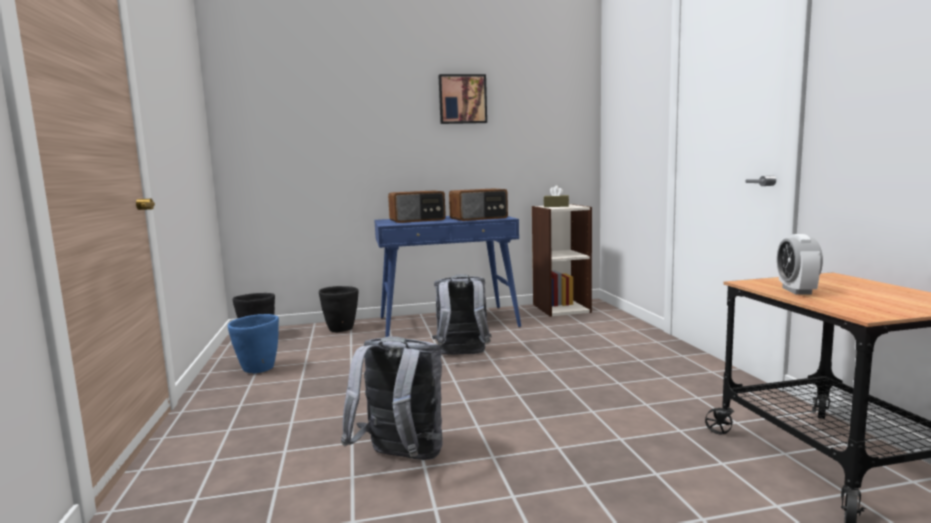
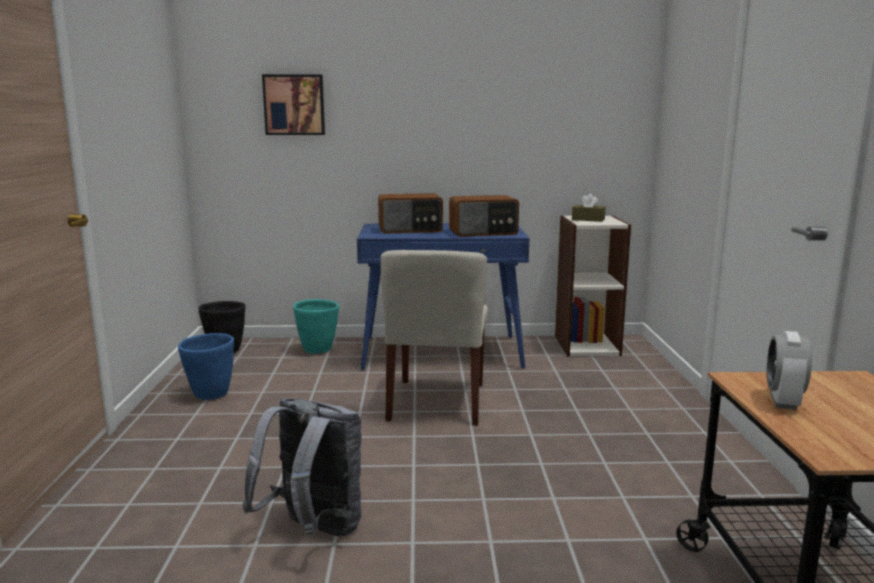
camera: 10 degrees right, 5 degrees up
black planter [319,286,359,333] -> turquoise planter [293,299,339,354]
grey backpack [432,274,491,355] -> beige chair [381,250,488,426]
picture [438,74,487,124] -> picture moved to [262,74,325,135]

